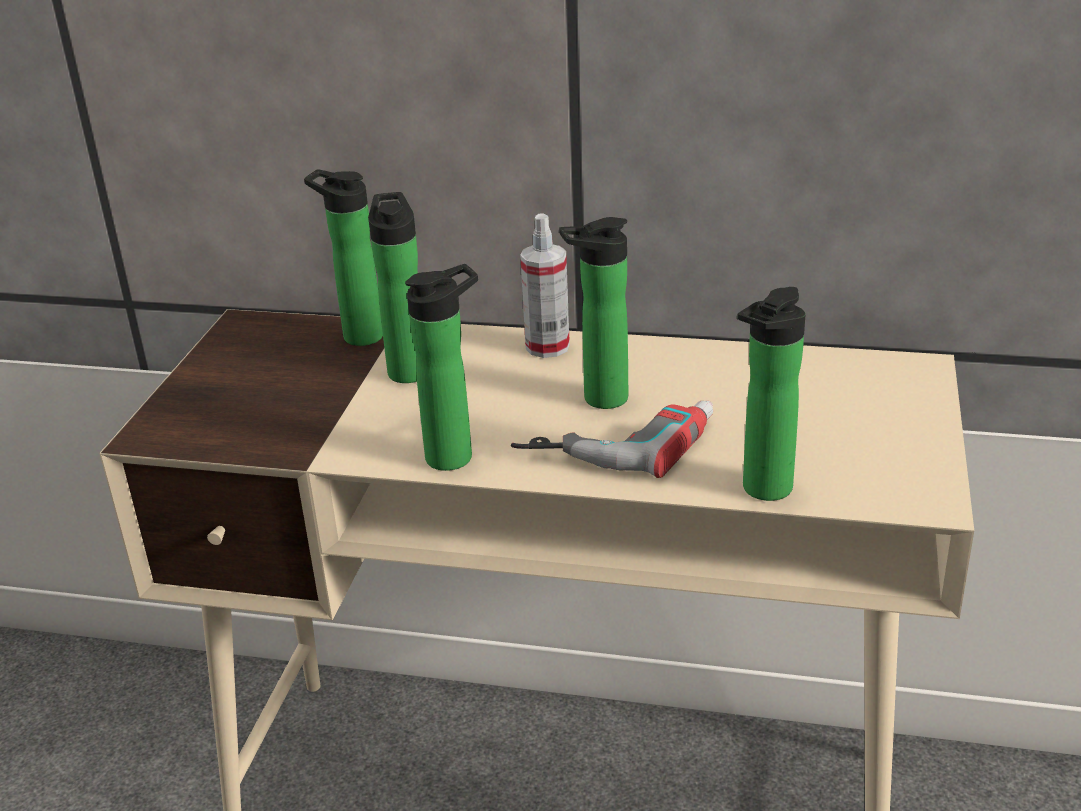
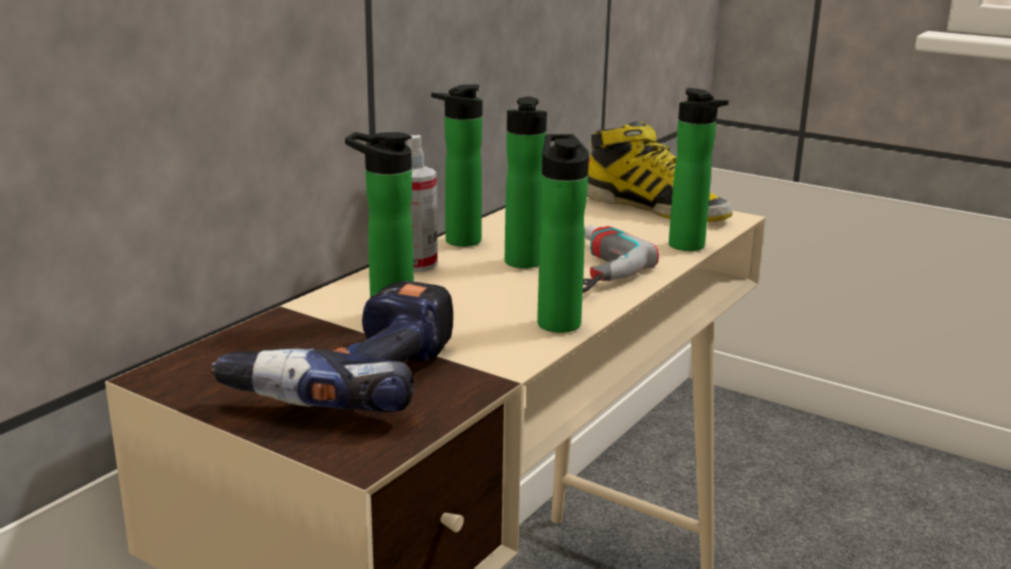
camera: 70 degrees left, 10 degrees down
bottle [304,169,383,346] -> bottle moved to [431,84,482,247]
none -> power drill [211,281,453,412]
none -> boot [587,121,733,222]

